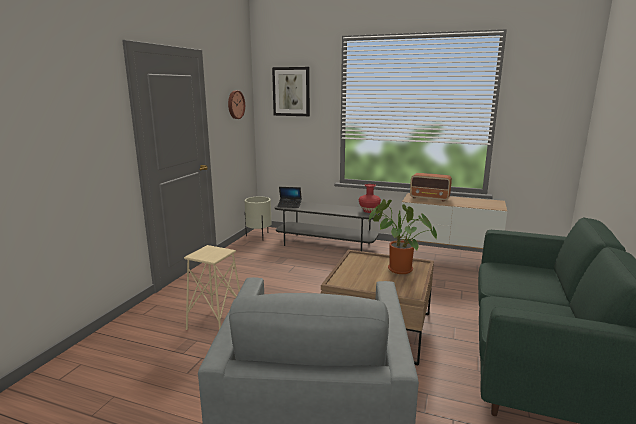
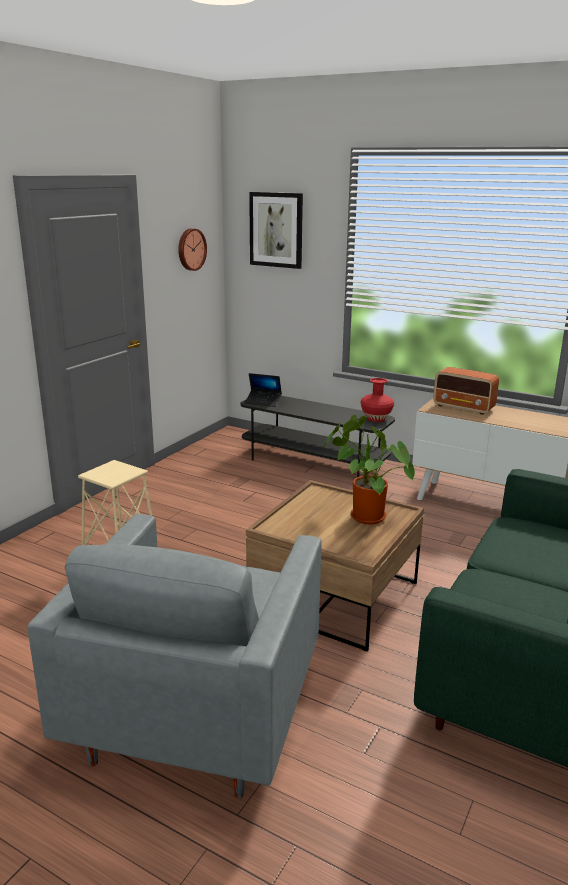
camera: 10 degrees right, 5 degrees up
beige planter [244,196,271,238] -> none

